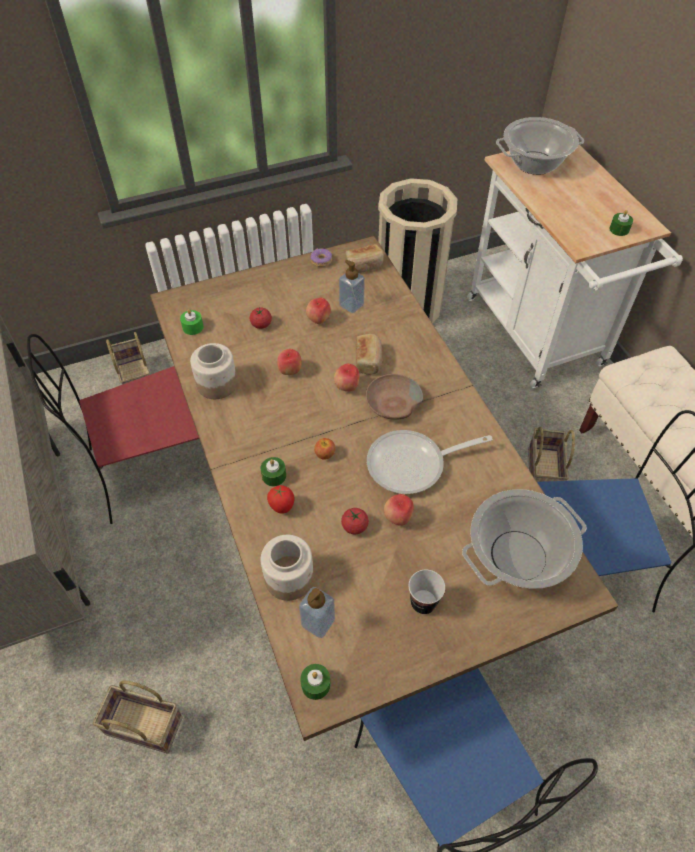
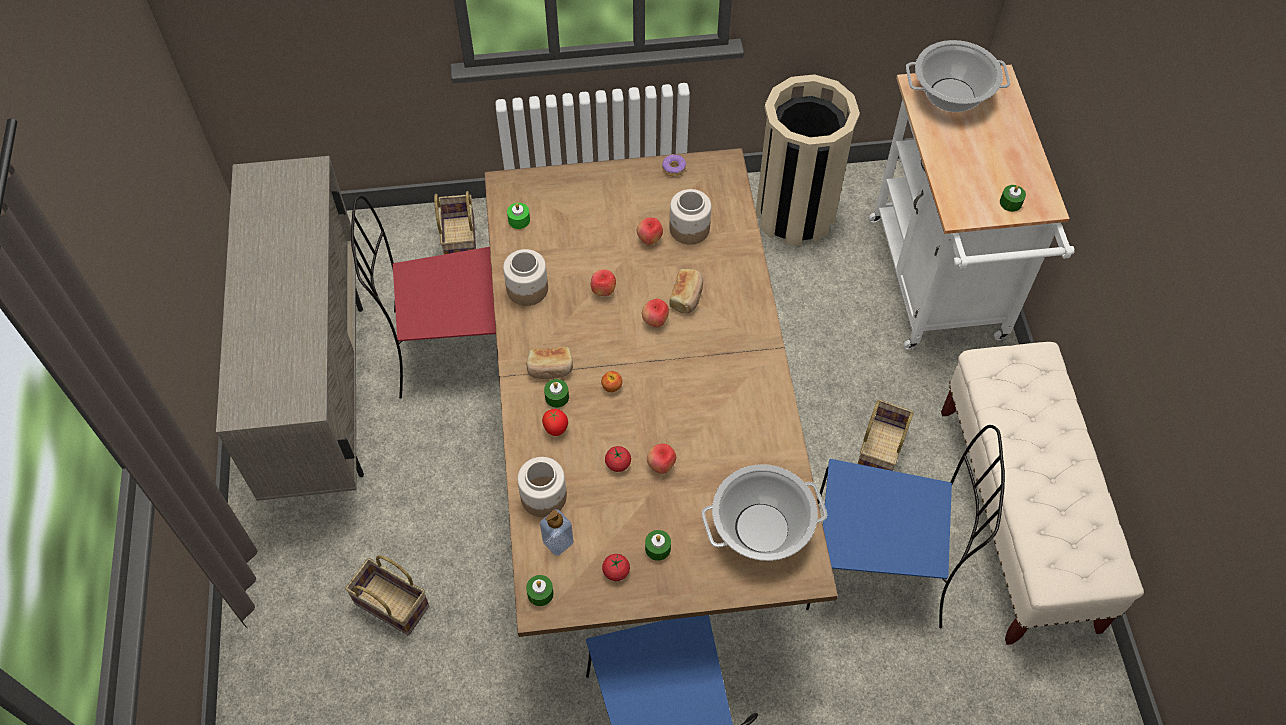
camera: 15 degrees right, 5 degrees up
tomato [250,307,272,329] -> tomato moved to [602,554,630,581]
soap dispenser [339,260,365,313] -> jar [670,189,711,245]
bread [345,244,384,273] -> bread moved to [526,347,573,379]
brown bowl [366,374,423,420] -> none
frying pan [367,430,493,494] -> none
cup [409,570,445,614] -> green candle [645,530,671,561]

